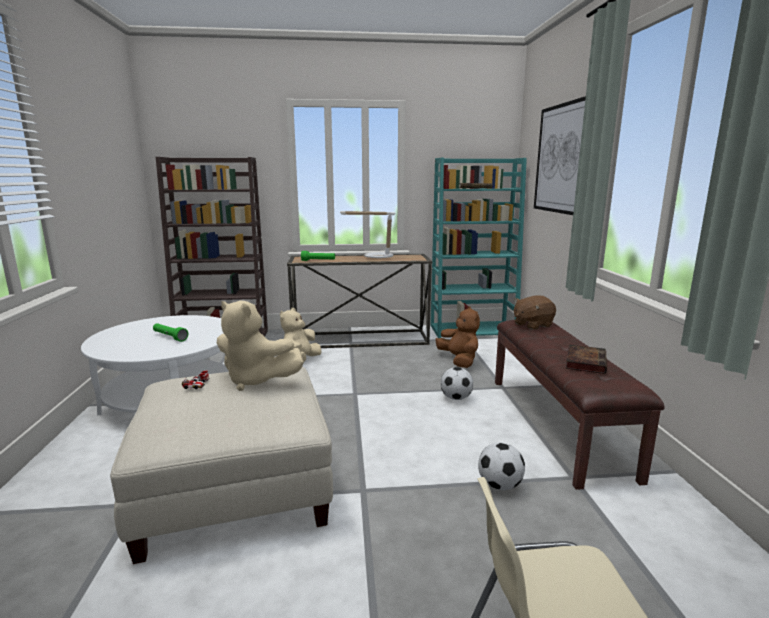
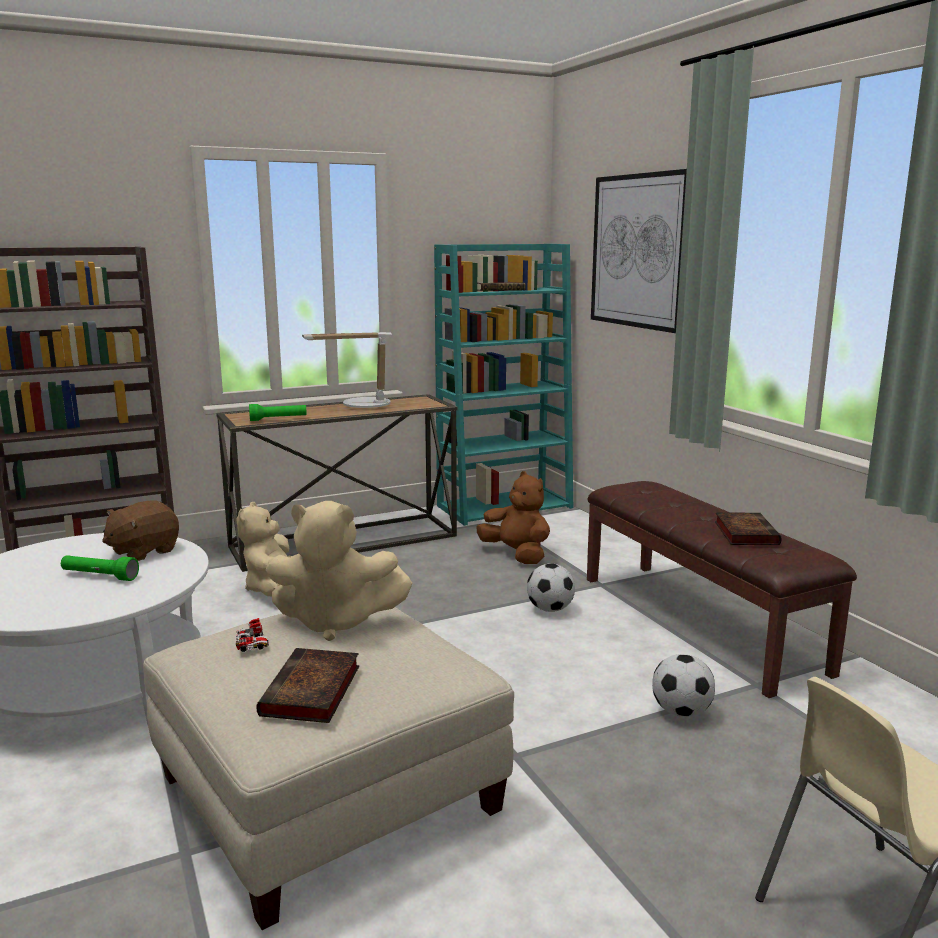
camera: 20 degrees left, 0 degrees up
brown plush toy [514,295,556,330] -> brown plush toy moved to [102,500,179,561]
none -> book [256,648,359,723]

